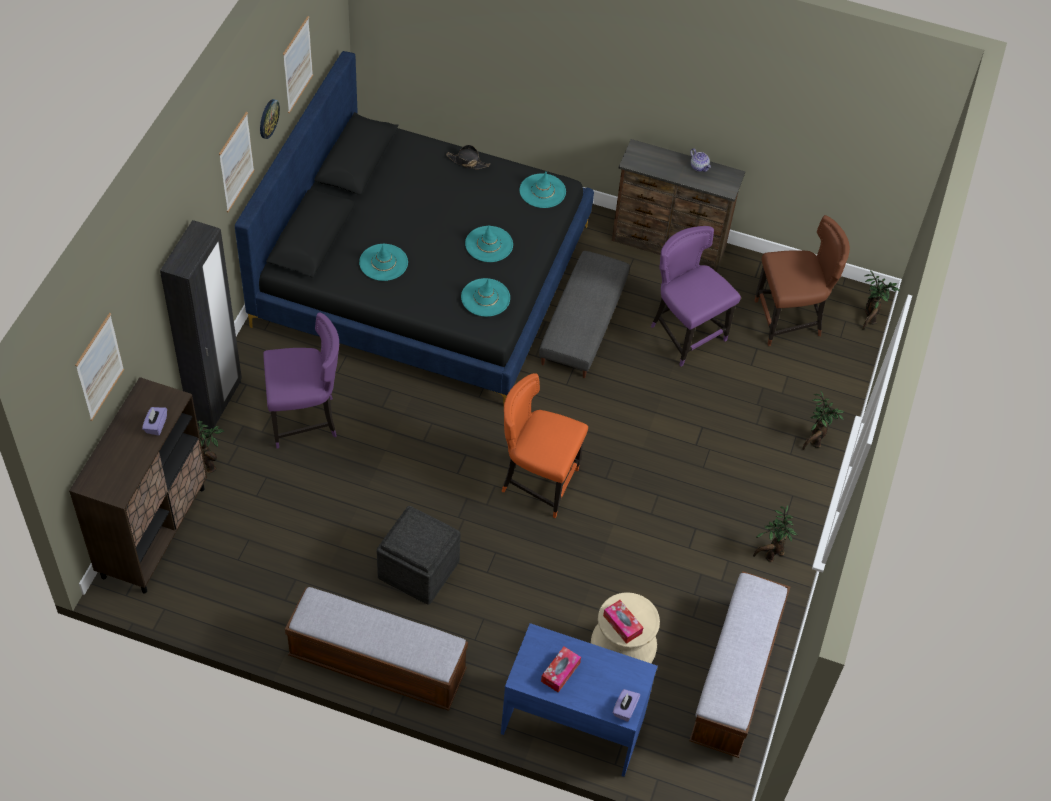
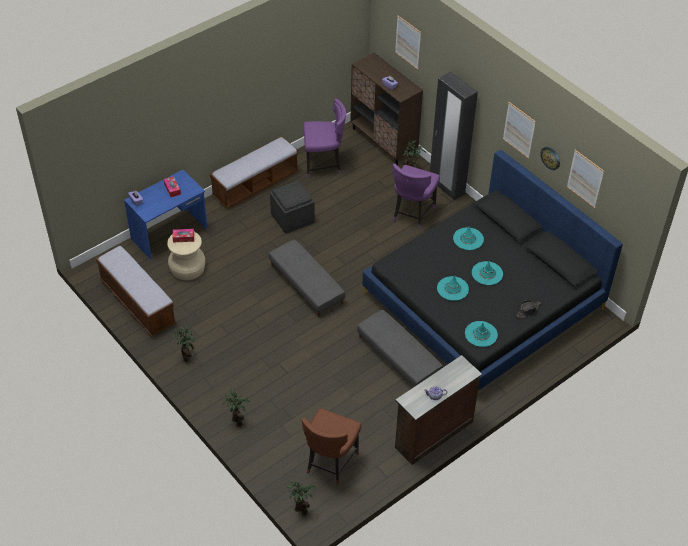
camera: 125 degrees right, 5 degrees down
turquoise hat [461,278,510,317] -> turquoise hat moved to [472,261,503,285]
orange chair [502,373,588,518] -> grey ottoman [269,240,345,317]
purple chair [651,226,741,366] -> purple chair moved to [303,99,346,178]

